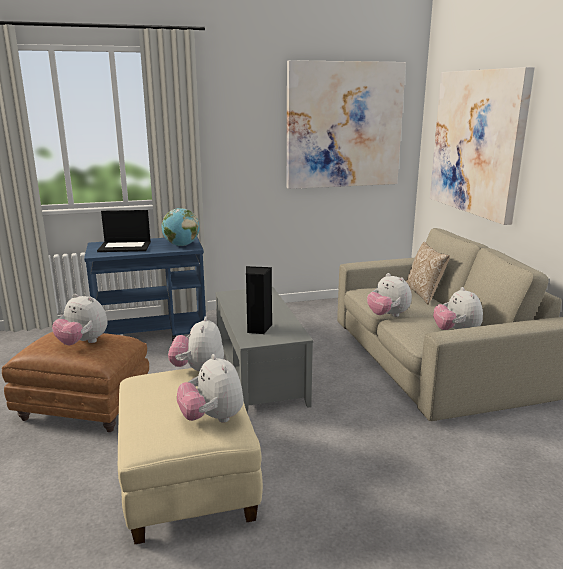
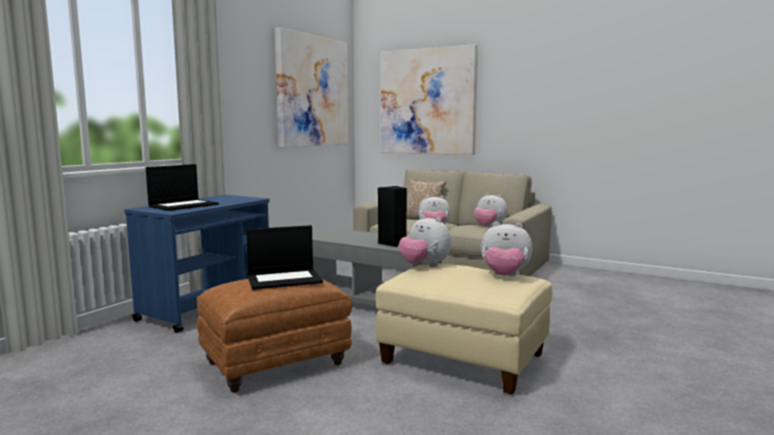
camera: 45 degrees left, 10 degrees down
plush toy [52,294,107,345] -> laptop [246,225,323,290]
globe [162,208,200,246] -> none

